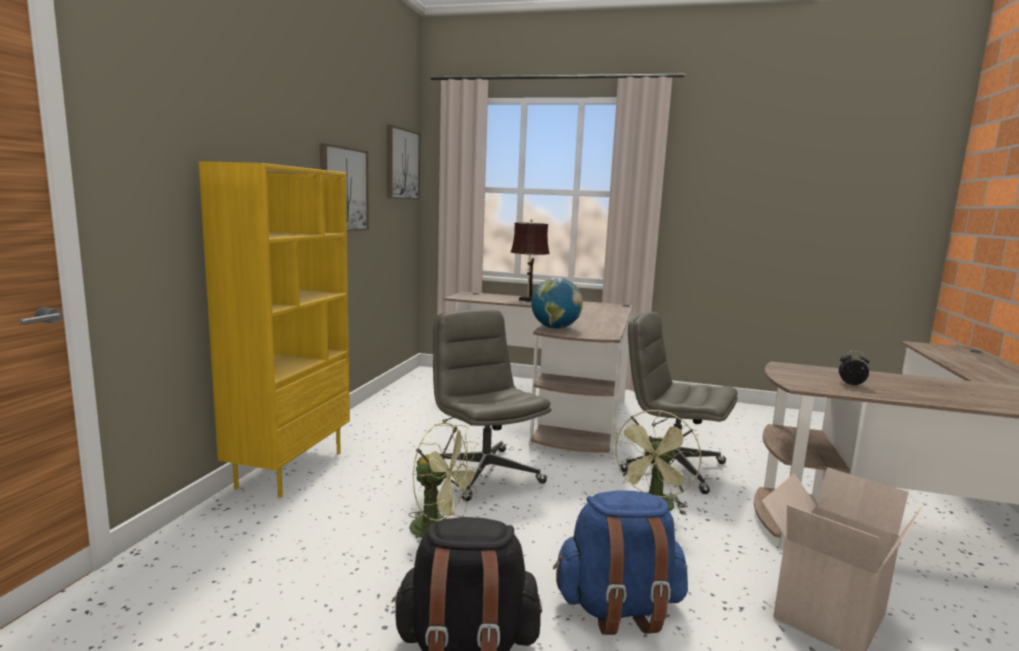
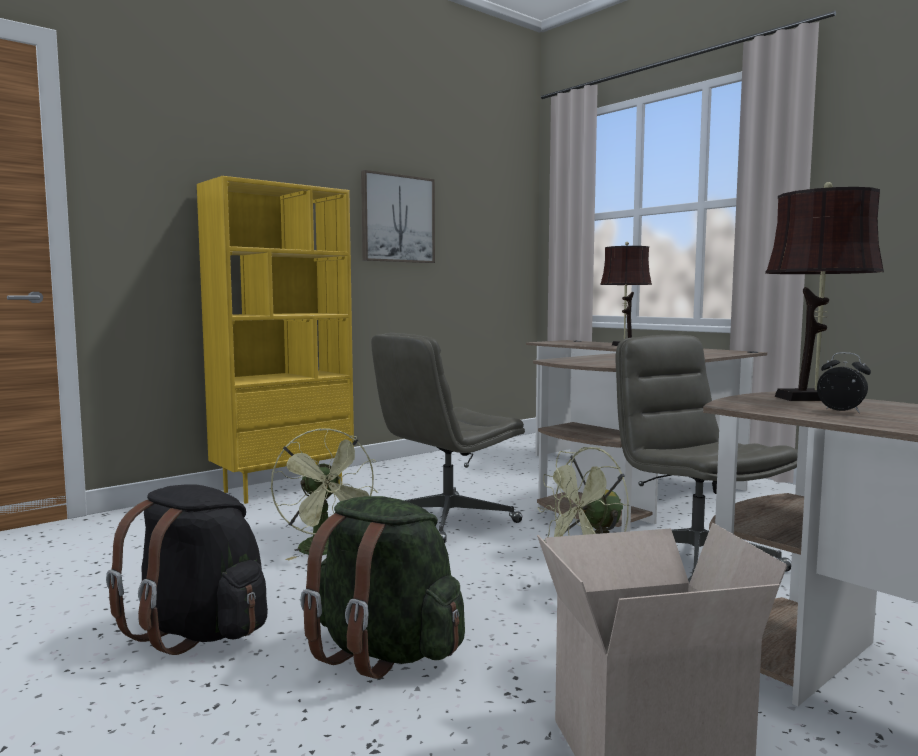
camera: 35 degrees right, 5 degrees down
picture [387,125,420,200] -> none
grey office chair [433,309,551,501] -> grey office chair turned 135 degrees counterclockwise [371,333,525,543]
globe [531,277,583,329] -> none
blue backpack [553,491,688,635] -> green backpack [300,496,465,679]
none -> brown table lamp [765,182,884,401]

